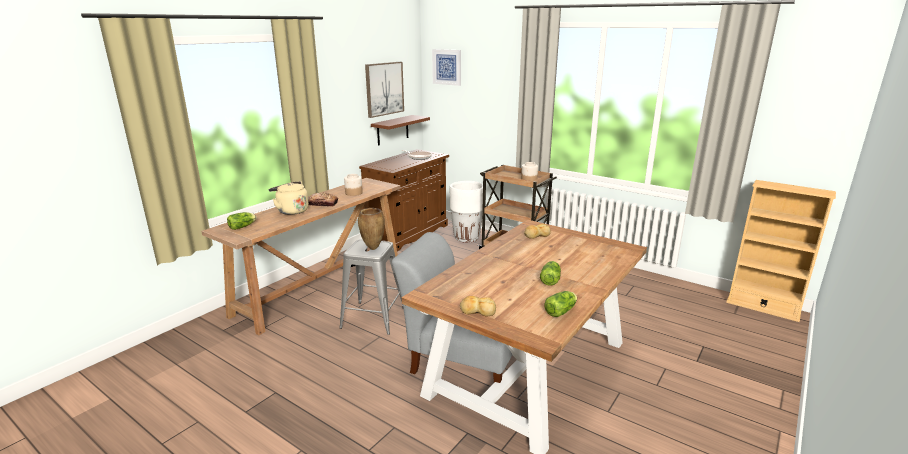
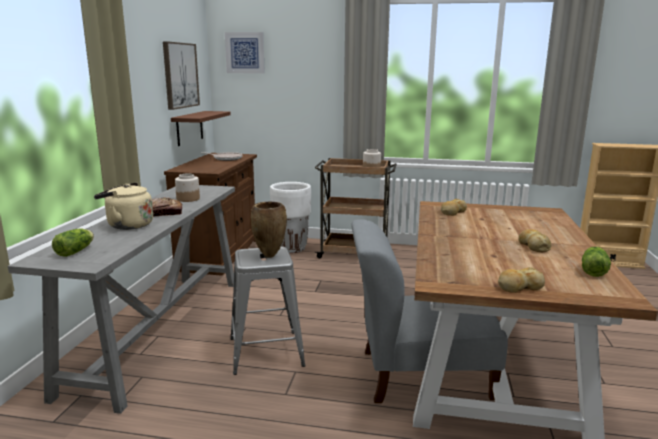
camera: 25 degrees left, 5 degrees down
brown console table [201,178,400,335] -> grey console table [8,185,235,414]
lettuce [540,261,561,286] -> bread [519,229,551,252]

